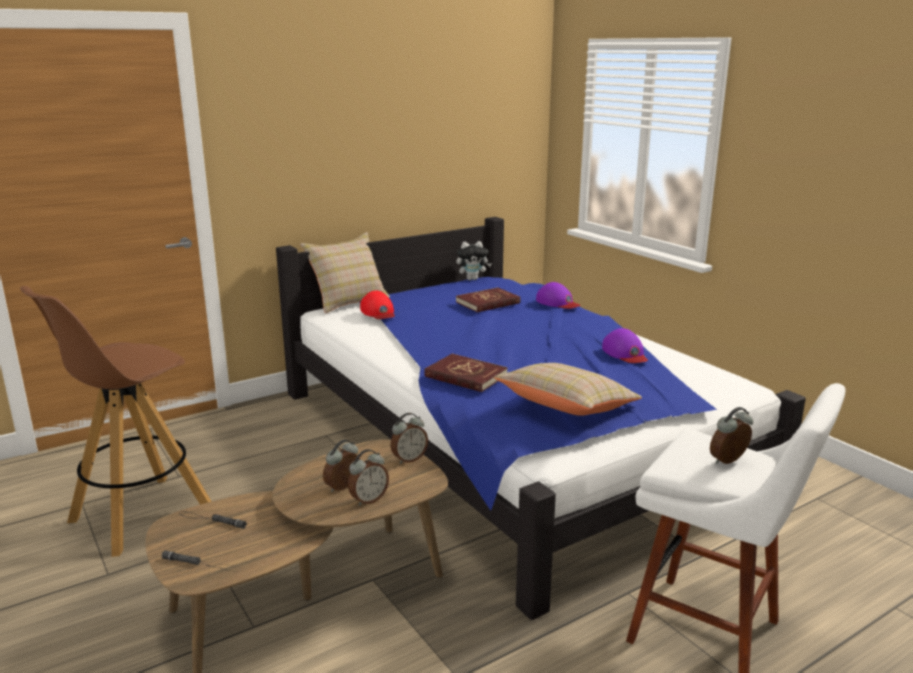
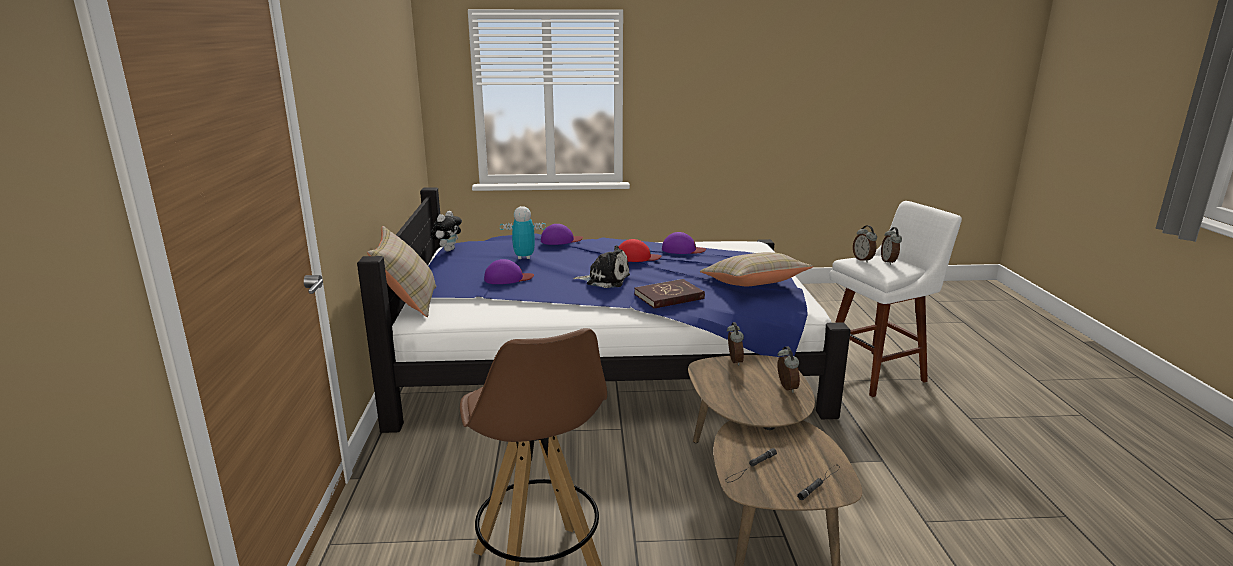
camera: 60 degrees left, 0 degrees up
alarm clock [323,440,360,492] -> alarm clock moved to [853,225,877,263]
red cap [360,290,395,319] -> red cap moved to [619,239,661,262]
red book [456,288,520,312] -> toy robot [500,206,546,259]
none -> purple cap [484,259,534,284]
none -> plush toy [573,245,630,288]

